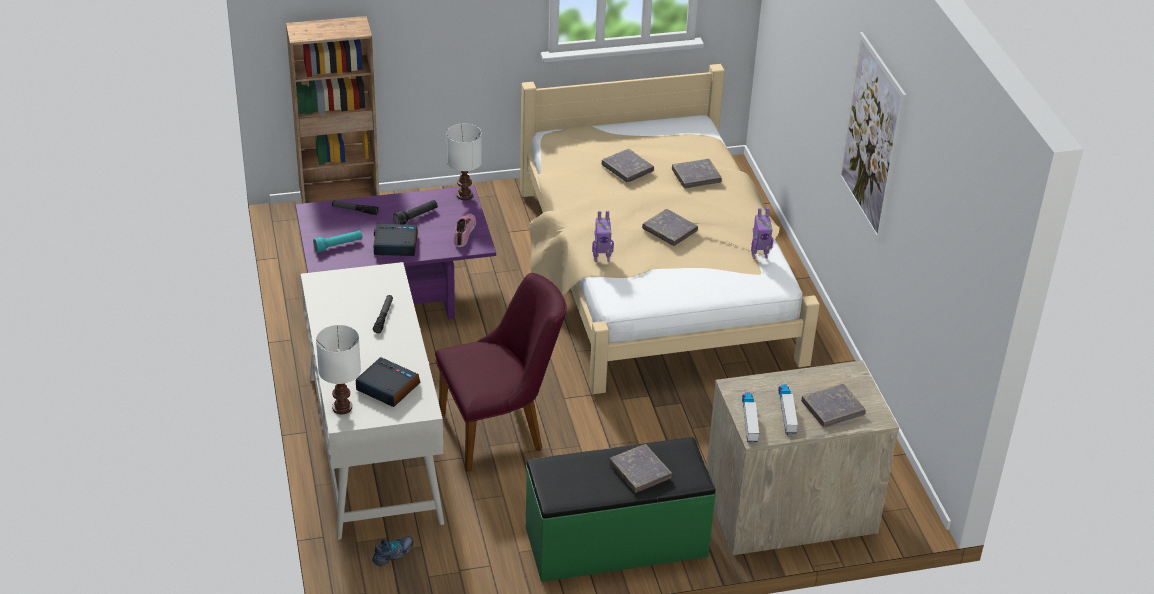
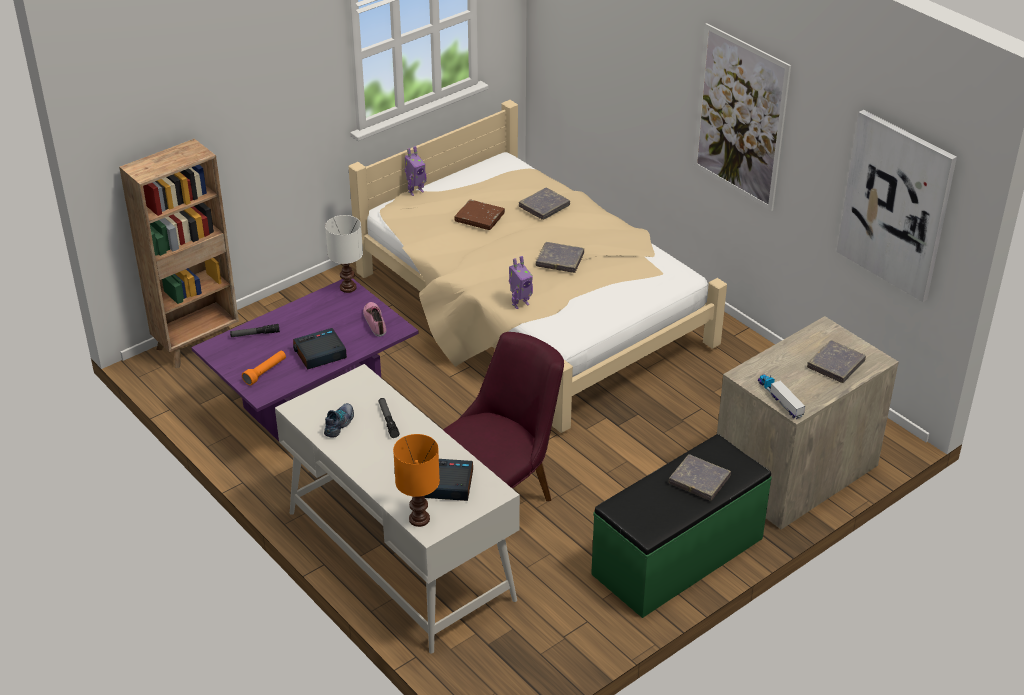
camera: 25 degrees left, 0 degrees up
turquoise flashlight [313,230,362,253] -> orange flashlight [242,351,286,386]
white table lamp [316,325,361,414] -> orange table lamp [393,434,440,527]
shoe [372,536,413,566] -> shoe moved to [324,403,354,438]
black flashlight [393,200,438,225] -> none
grey book [602,148,654,183] -> brown book [455,200,505,230]
toy robot [751,208,773,259] -> toy robot moved to [404,146,426,196]
toy truck [778,384,798,435] -> none
none -> picture [836,110,957,302]

